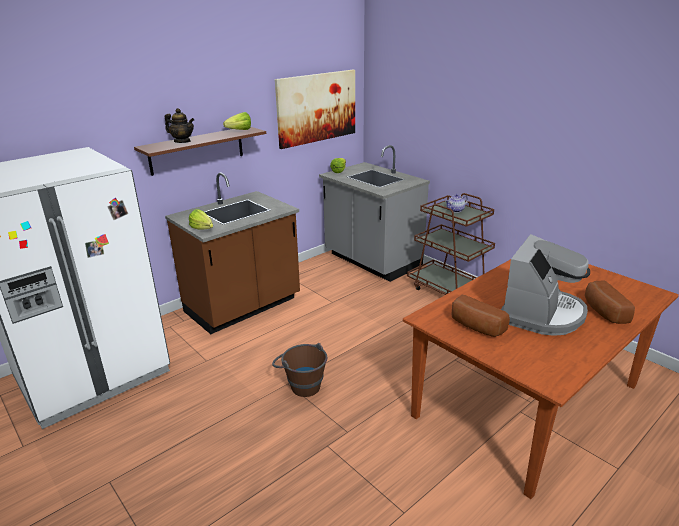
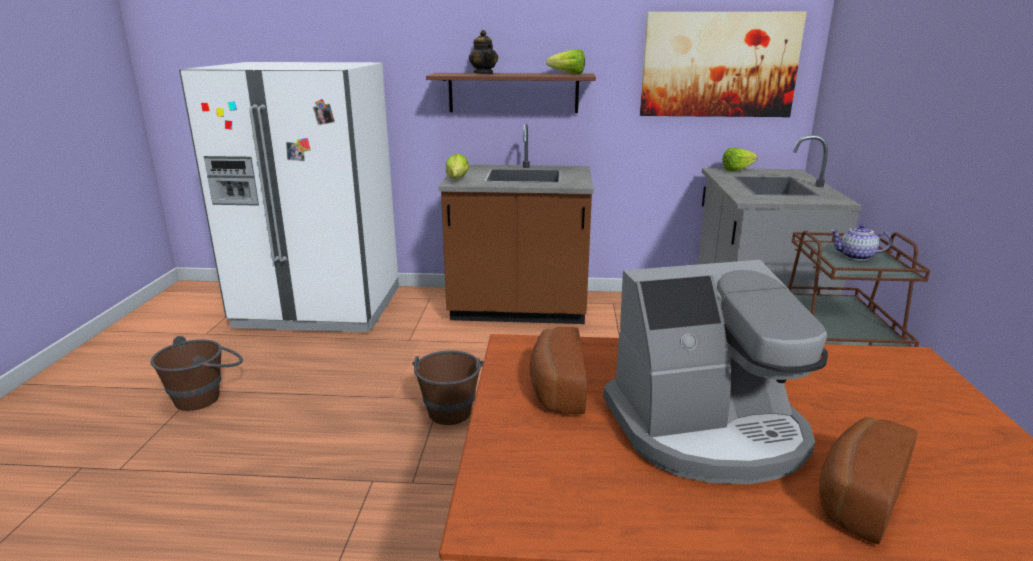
camera: 45 degrees right, 5 degrees down
none -> brown bucket [150,336,243,411]

